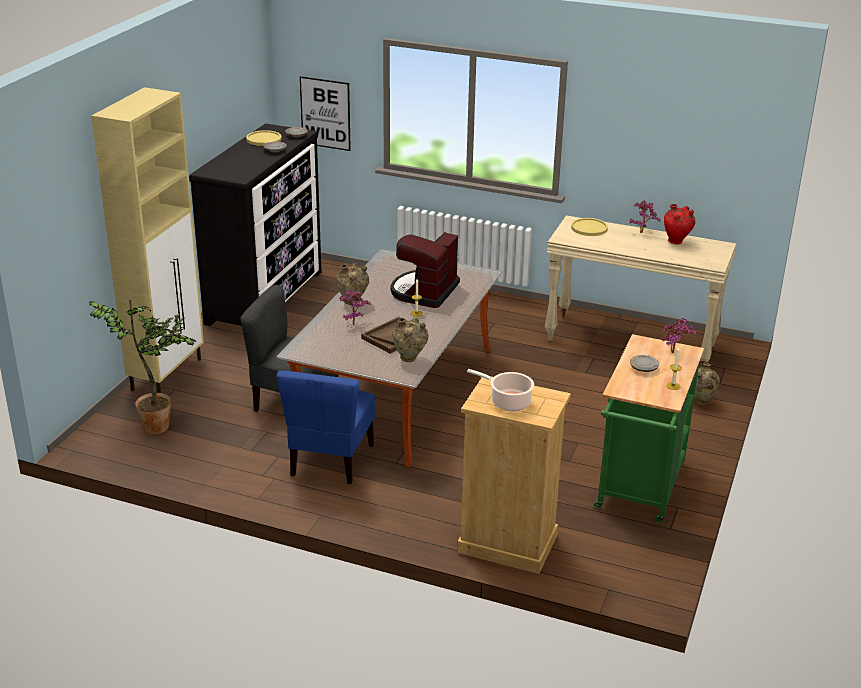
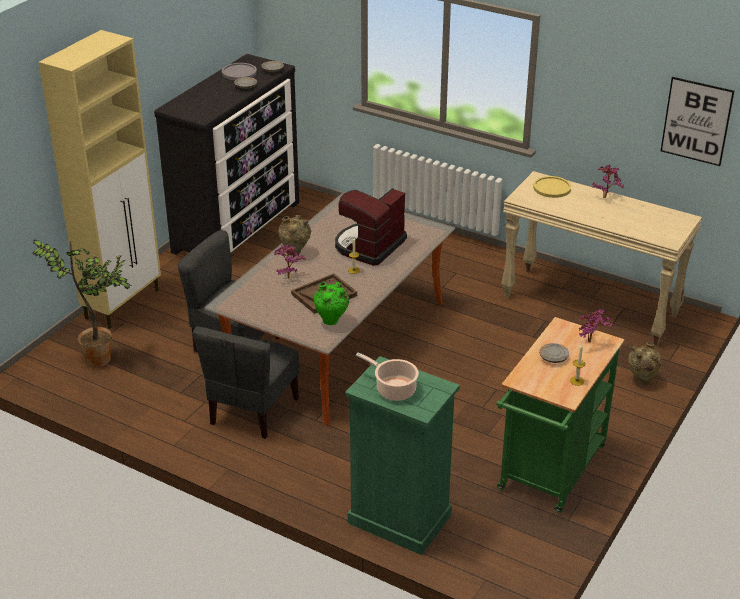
camera: 10 degrees right, 5 degrees up
yellow plate [246,130,282,146] -> grey plate [222,63,257,80]
blue chair [276,371,375,484] -> grey chair [193,327,299,439]
picture [300,76,351,151] -> picture moved to [661,77,734,166]
beige vase [393,318,429,362] -> green vase [314,282,349,325]
beige dresser [457,376,571,574] -> green dresser [345,356,460,555]
red vase [664,204,695,244] -> none

